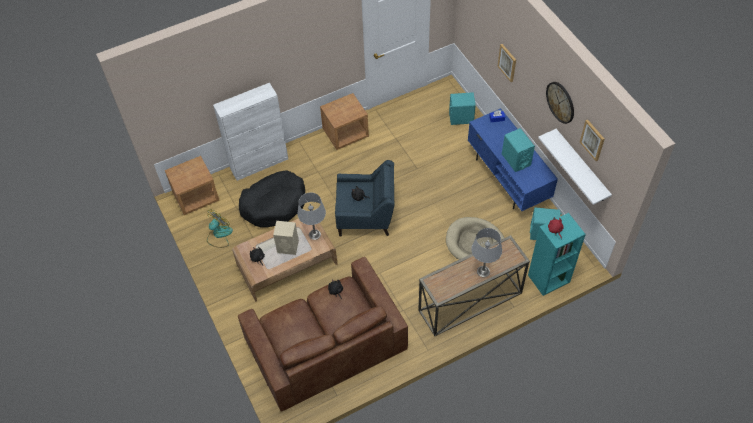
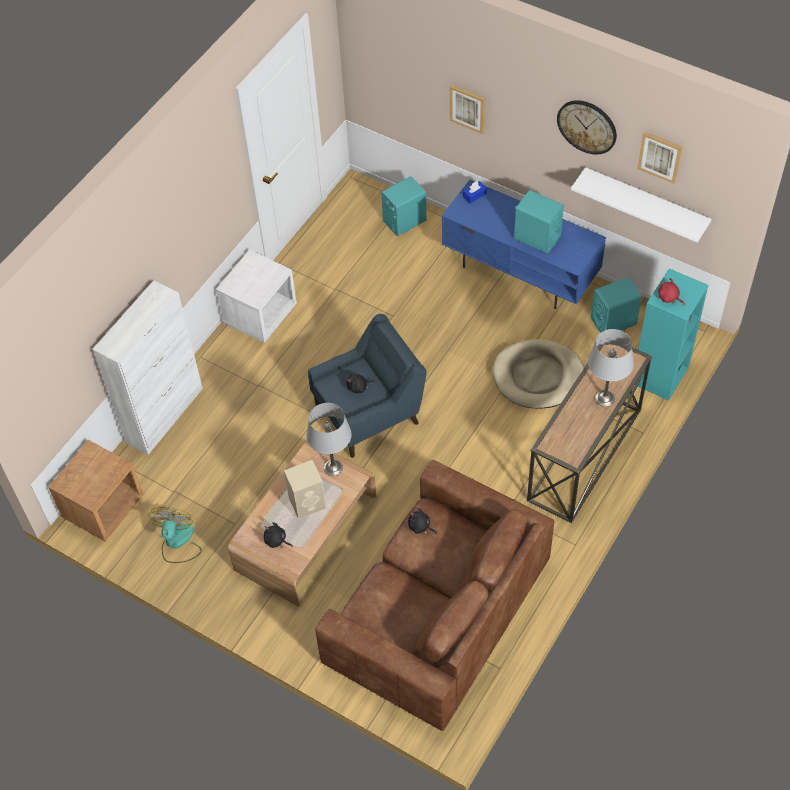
camera: 30 degrees left, 0 degrees up
black dog bed [239,171,305,228] -> none
brown nightstand [320,93,369,150] -> white nightstand [216,250,297,343]

